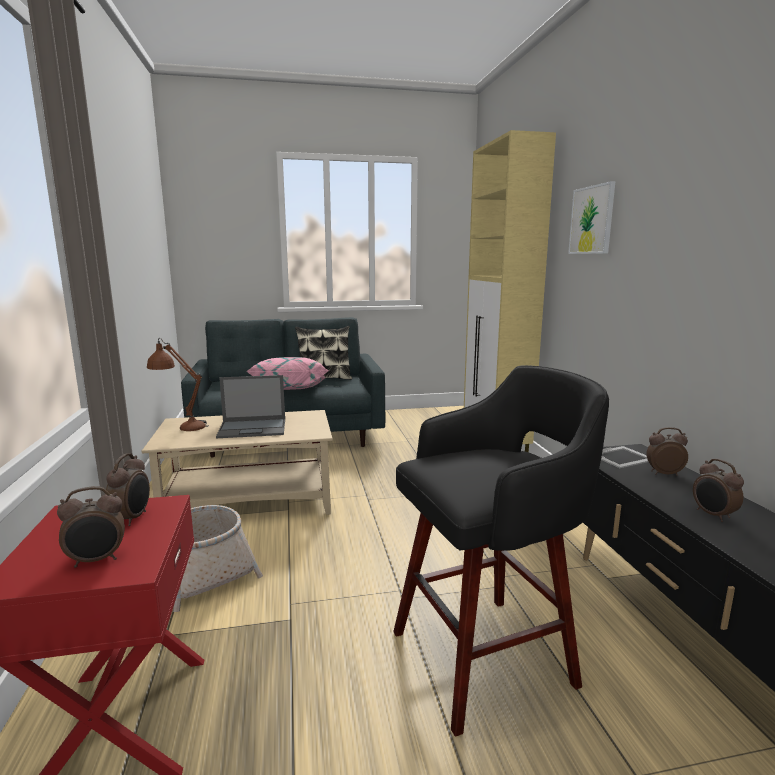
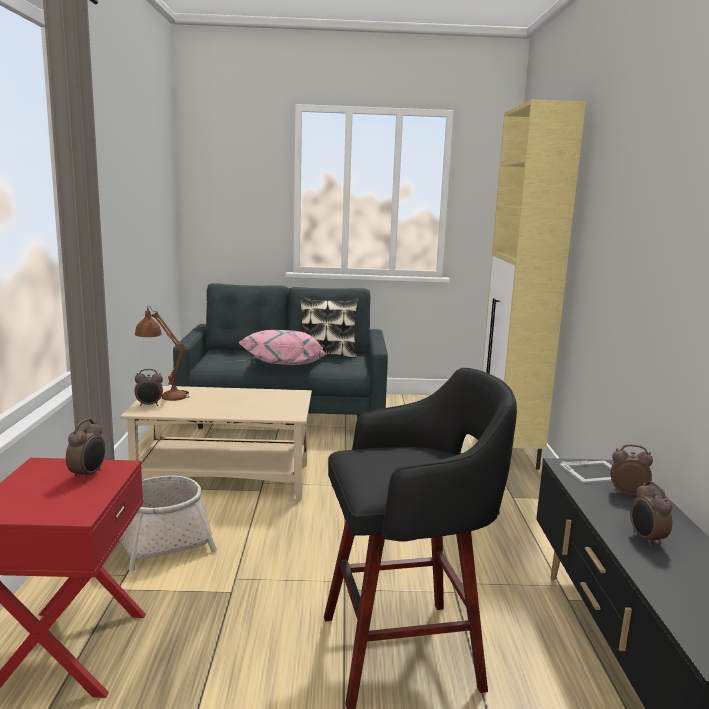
camera: 10 degrees right, 0 degrees up
alarm clock [57,486,125,568] -> alarm clock moved to [135,369,163,406]
laptop [216,375,285,438] -> none
picture [568,181,616,254] -> none

